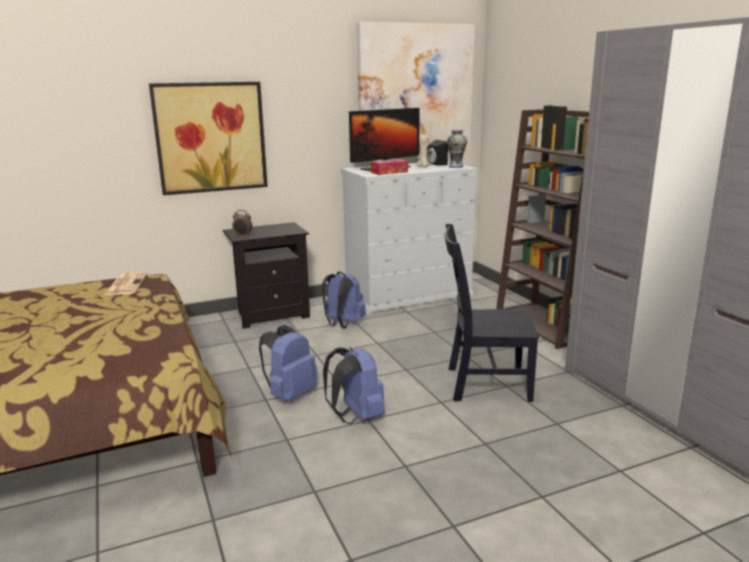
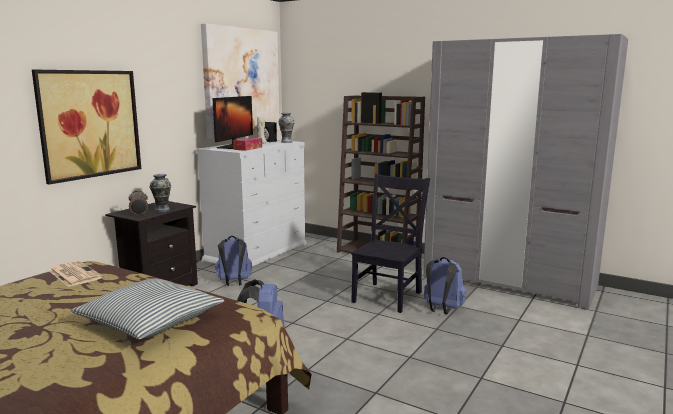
camera: 35 degrees left, 5 degrees down
blue backpack [323,347,385,424] -> blue backpack moved to [424,257,466,315]
black chair [445,224,539,402] -> black chair turned 150 degrees clockwise [351,173,430,313]
none -> pillow [71,278,224,340]
none -> vase [149,174,171,212]

